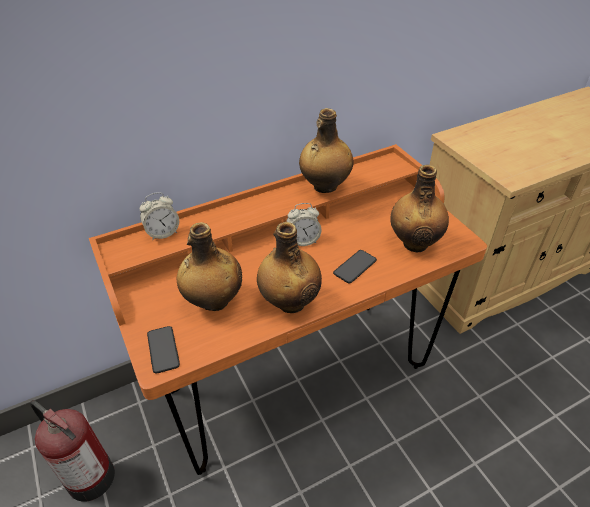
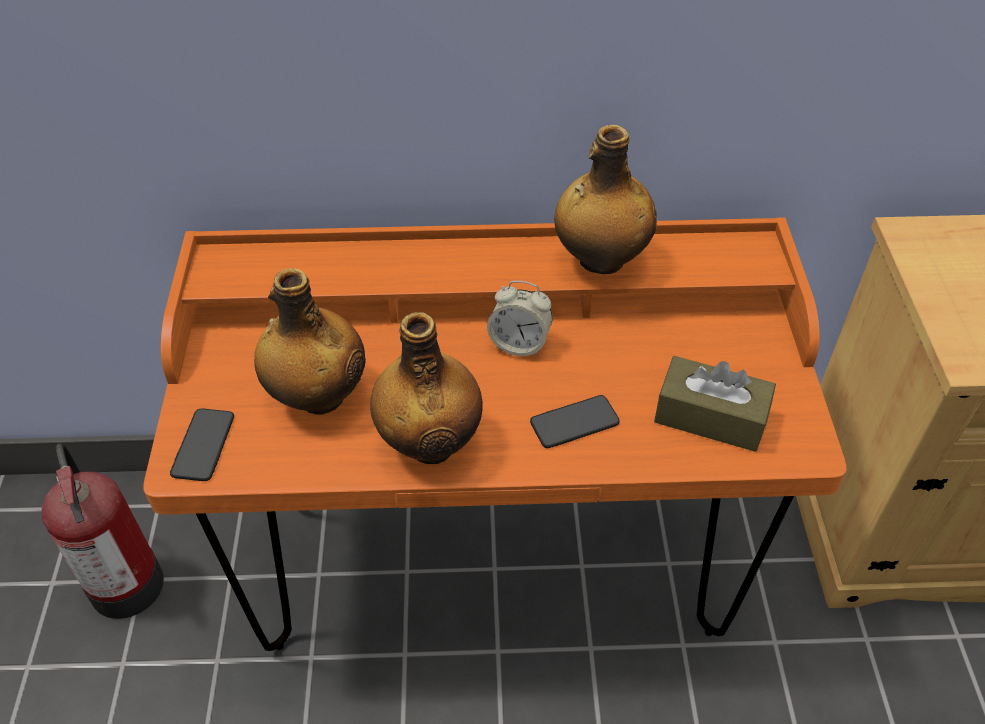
camera: 25 degrees right, 5 degrees up
alarm clock [140,192,179,240] -> none
bottle [390,165,449,253] -> brown tissue box [654,356,776,452]

